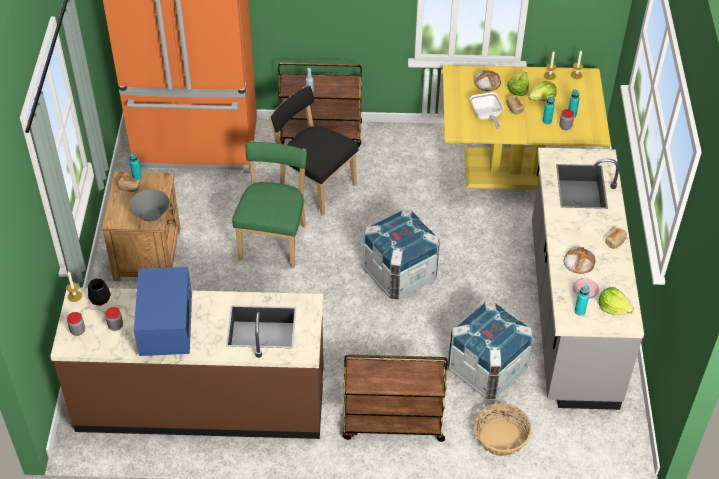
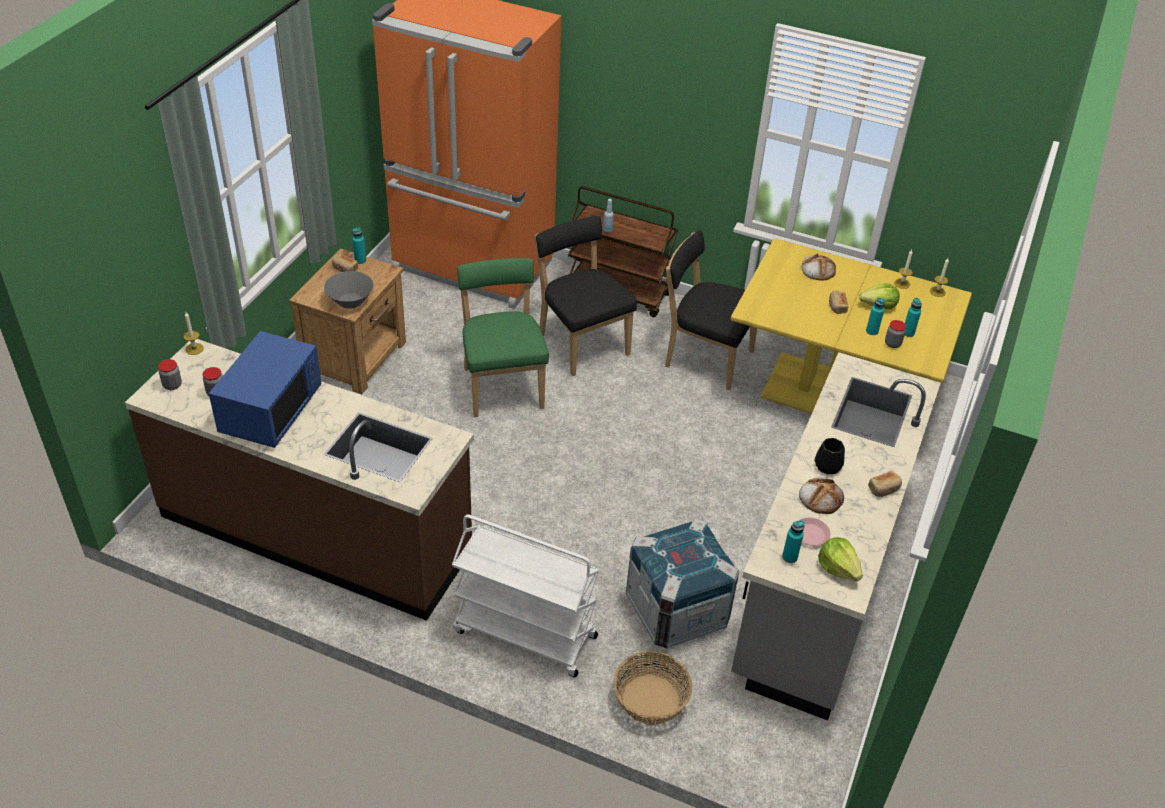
camera: 20 degrees right, 5 degrees down
black vase [88,278,111,306] -> black vase moved to [814,438,845,475]
green chair [232,141,307,268] -> green chair turned 45 degrees counterclockwise [457,258,549,417]
brown cart [343,354,447,442] -> white cart [452,514,599,677]
crate [363,208,440,300] -> none
frying pan [470,92,504,129] -> none
lettuce [507,72,529,96] -> none
none -> black chair [665,230,757,390]

